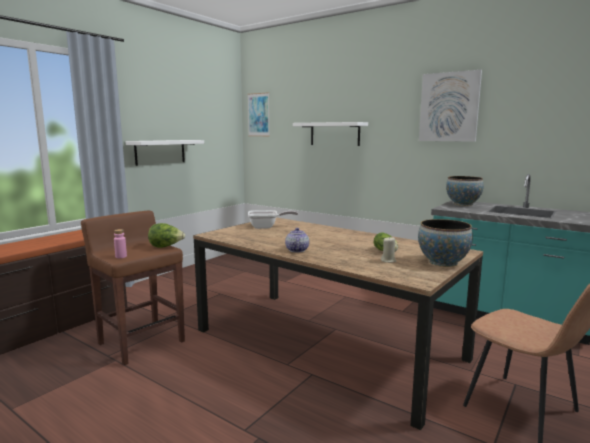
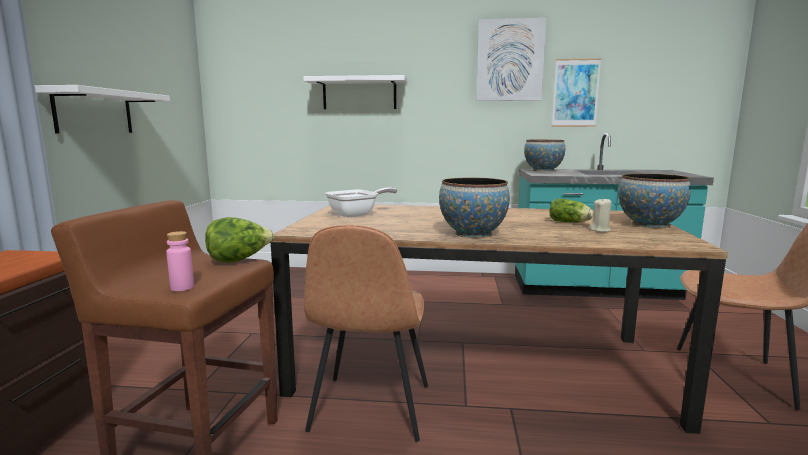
camera: 30 degrees left, 0 degrees up
picture [247,92,269,136] -> picture moved to [552,58,601,127]
teapot [285,228,309,253] -> bowl [439,178,510,238]
none -> brown chair [304,225,428,442]

